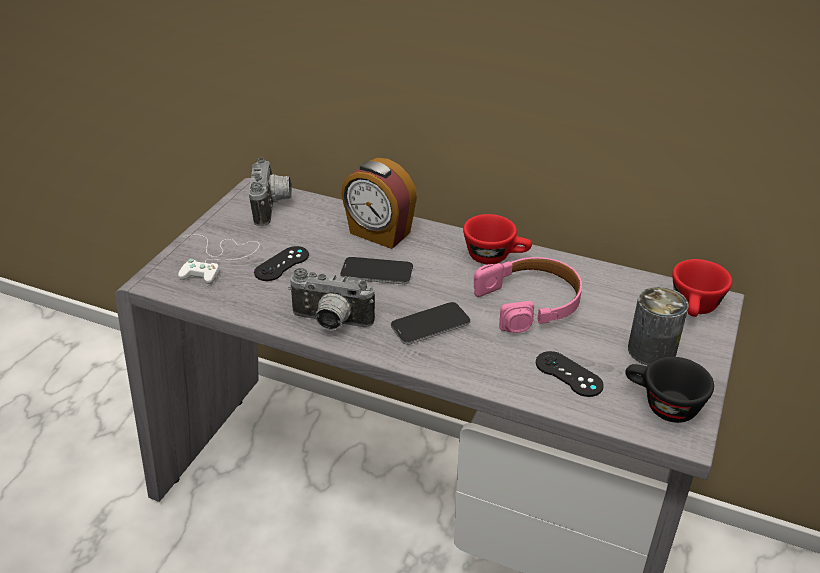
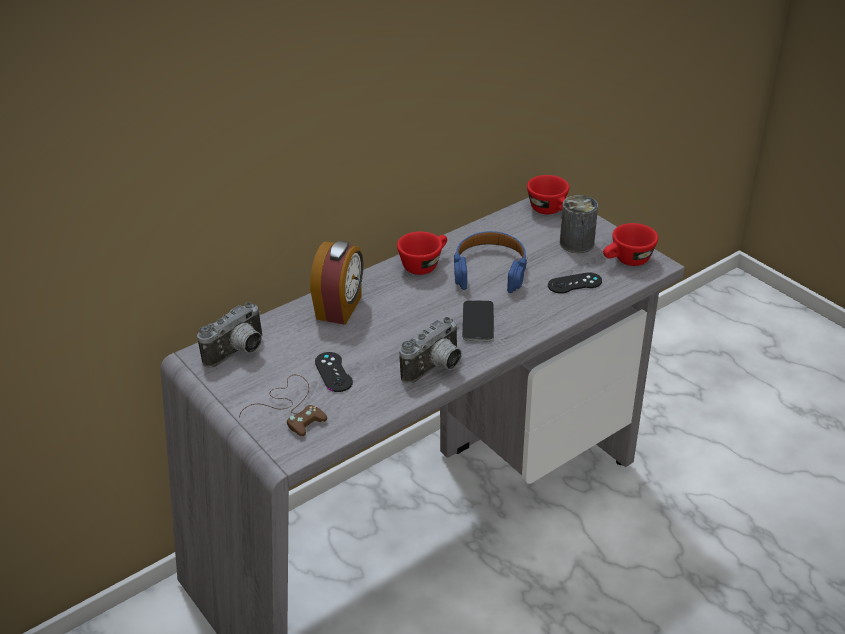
camera: 60 degrees left, 0 degrees up
white game controller [178,234,259,284] -> brown game controller [239,375,327,437]
camera [249,158,292,226] -> camera turned 105 degrees clockwise [197,302,262,368]
phone [340,257,413,284] -> none
alarm clock [341,158,417,249] -> alarm clock turned 45 degrees counterclockwise [310,241,363,325]
pink headphones [474,257,582,333] -> blue headphones [454,231,527,293]
black cup [625,357,714,423] -> red cup [603,223,658,266]

